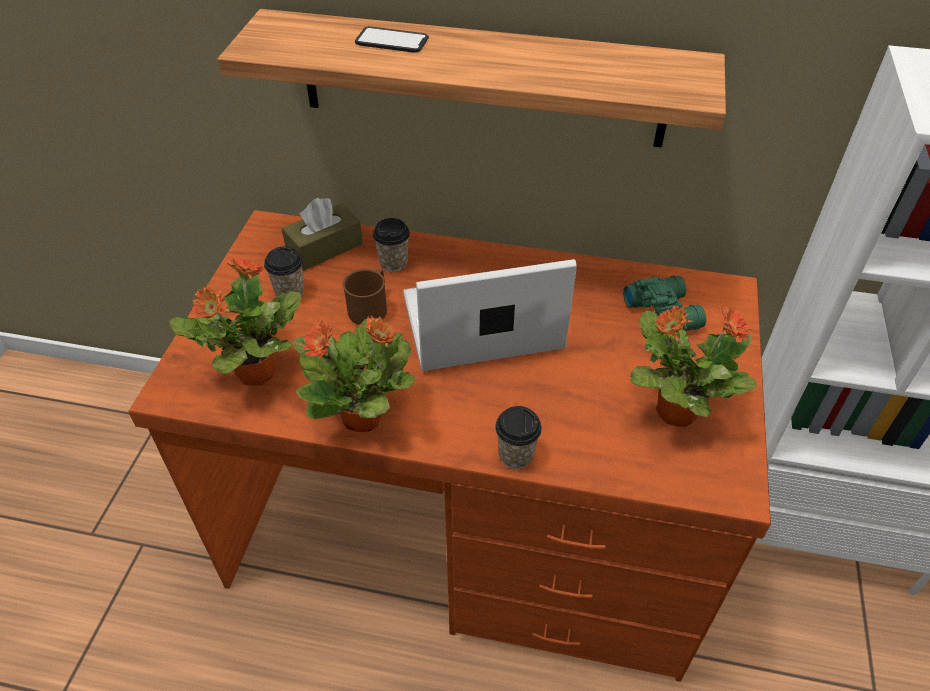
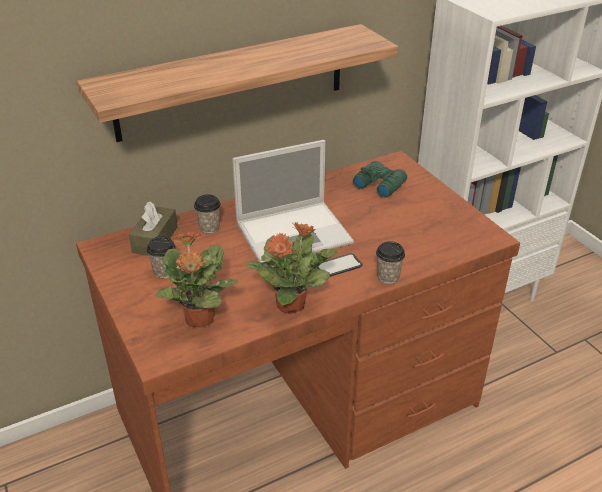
camera: 40 degrees left, 10 degrees down
brown mug [343,269,387,325] -> none
phone [355,26,429,53] -> phone moved to [317,253,363,277]
laptop [403,259,577,371] -> laptop turned 150 degrees counterclockwise [232,140,354,262]
potted plant [630,305,758,427] -> none

